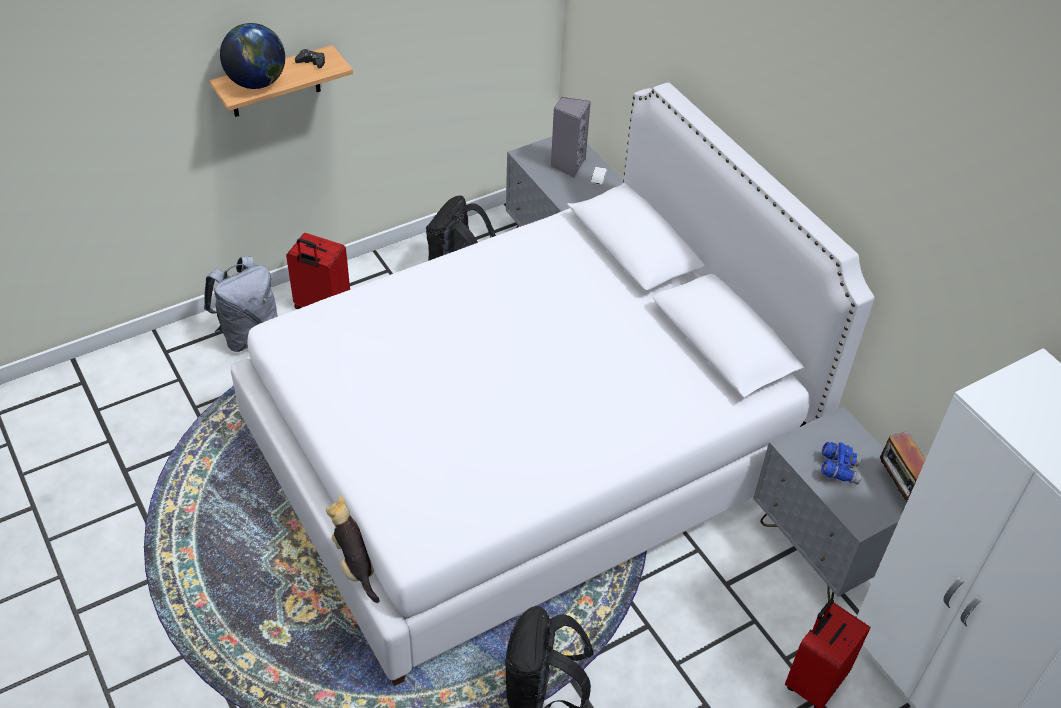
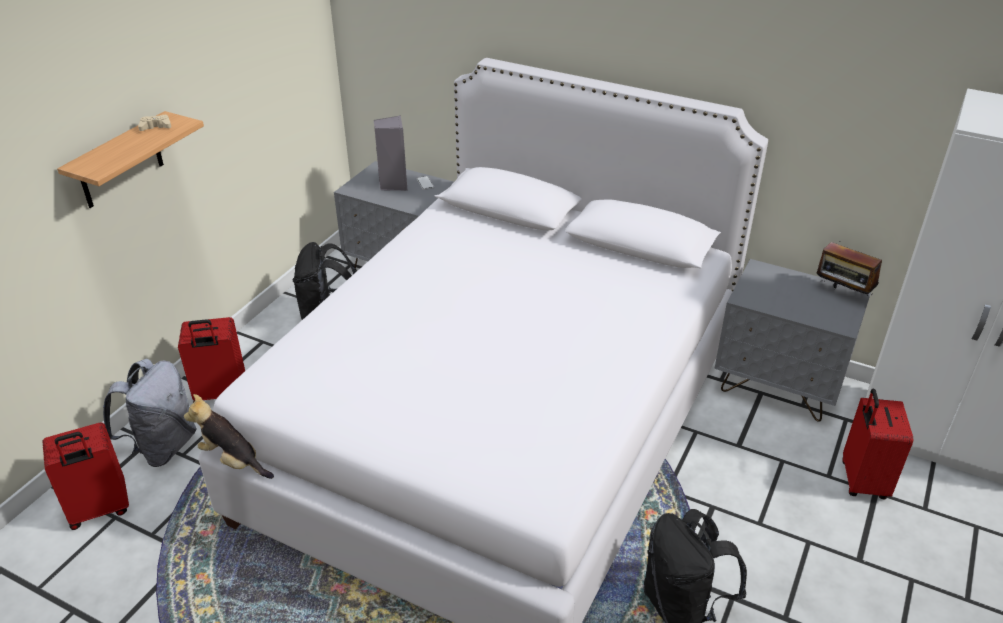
camera: 30 degrees left, 10 degrees down
globe [220,23,285,89] -> none
black game controller [295,49,325,68] -> beige game controller [138,115,171,131]
plush toy [326,495,380,603] -> plush toy moved to [184,394,274,479]
blue binoculars [821,442,862,485] -> none
none -> red suitcase [43,423,129,530]

